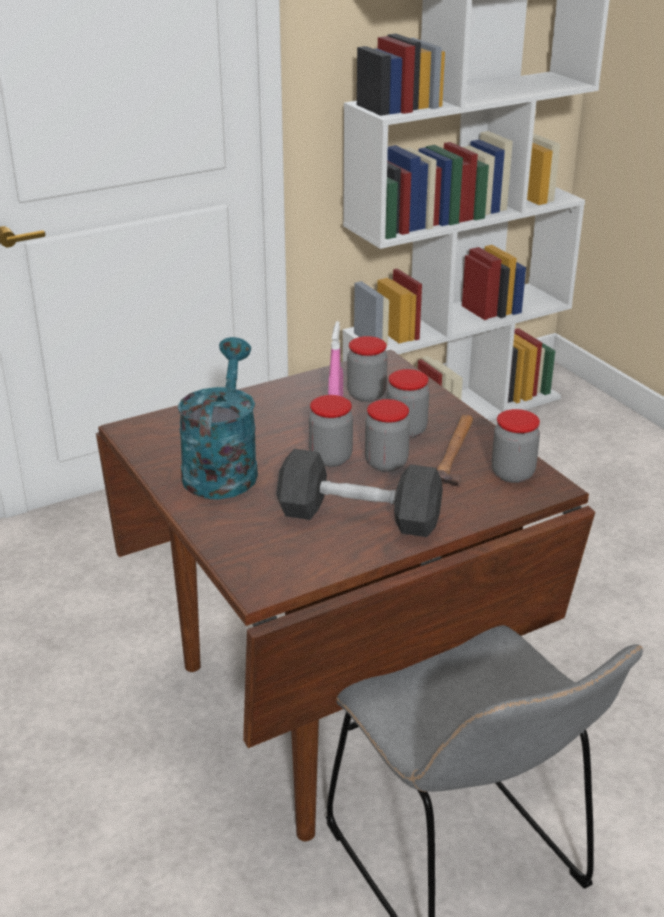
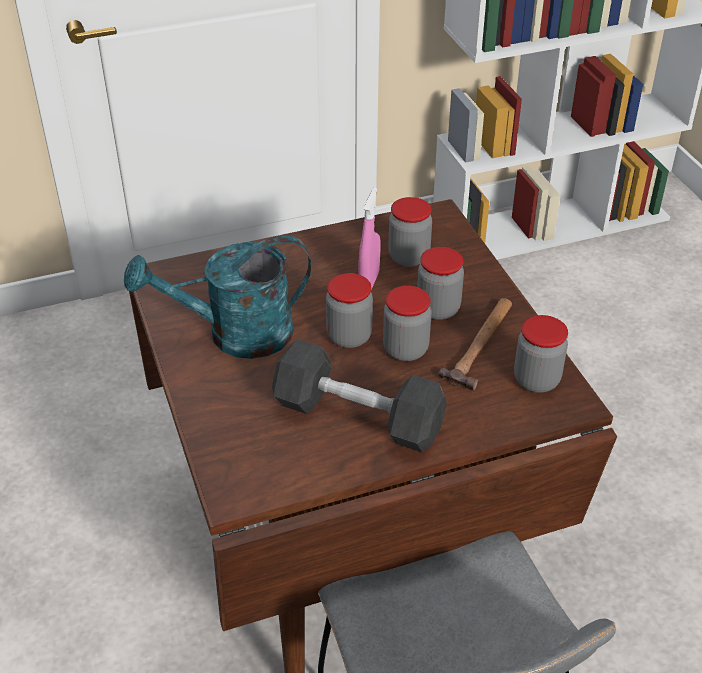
camera: 10 degrees right, 10 degrees up
turquoise watering can [178,337,258,499] -> turquoise watering can turned 120 degrees counterclockwise [124,236,311,359]

